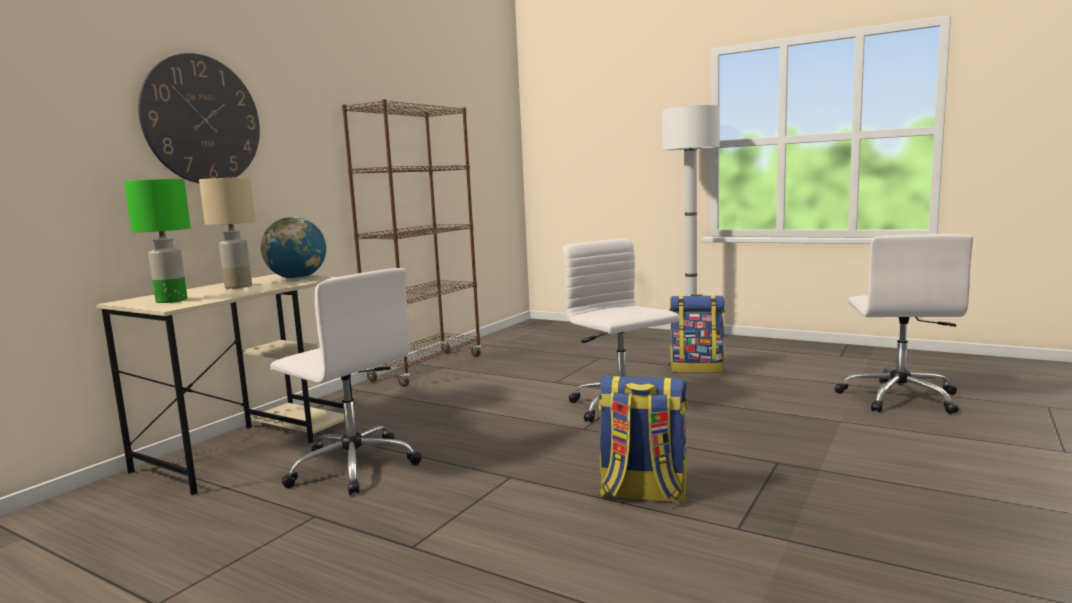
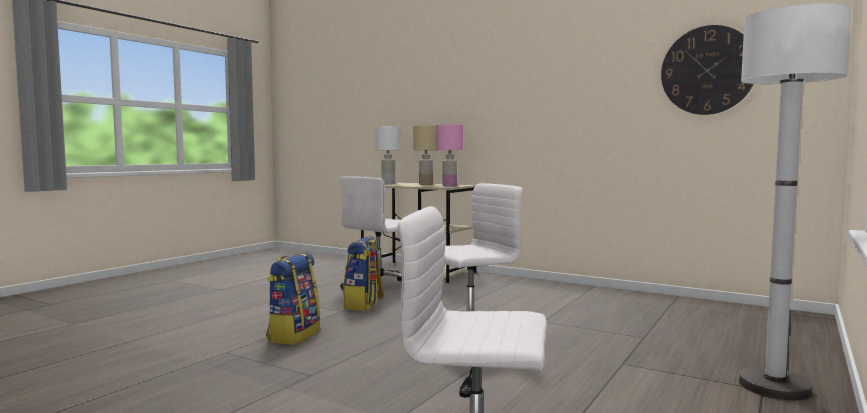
camera: 90 degrees right, 5 degrees down
green table lamp [124,179,191,303] -> white table lamp [376,126,400,184]
wall clock [138,53,260,183] -> wall clock moved to [661,25,753,115]
globe [261,217,326,279] -> pink table lamp [437,124,463,187]
brown bookcase [342,99,482,387] -> none
backpack [669,294,725,373] -> backpack moved to [343,236,384,311]

